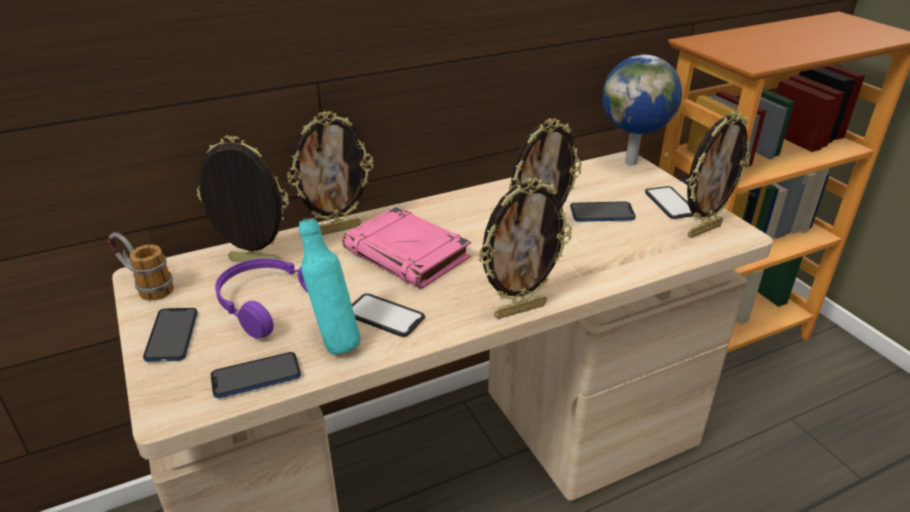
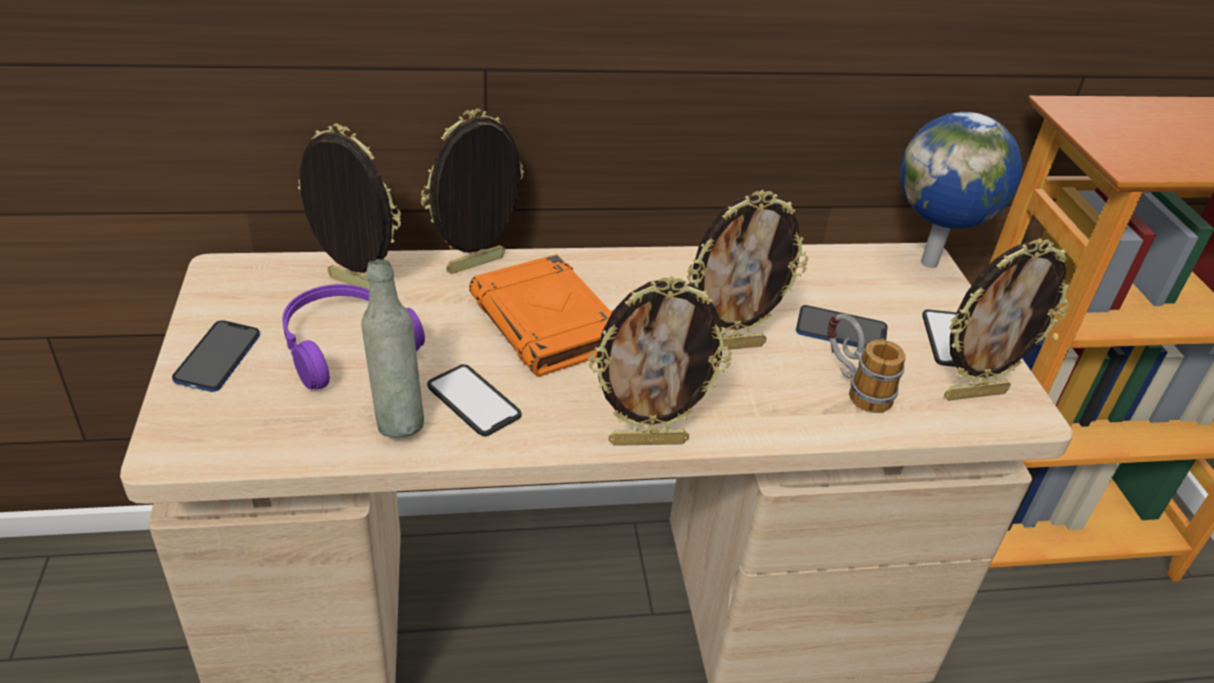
camera: 15 degrees right, 5 degrees up
mug [108,232,174,301] -> mug moved to [827,314,906,413]
phone [211,352,301,398] -> none
picture frame [287,111,374,235] -> picture frame turned 150 degrees clockwise [421,109,525,274]
turquoise bottle [299,218,361,354] -> grey bottle [362,259,424,438]
pink book [342,207,471,289] -> orange book [469,254,613,377]

